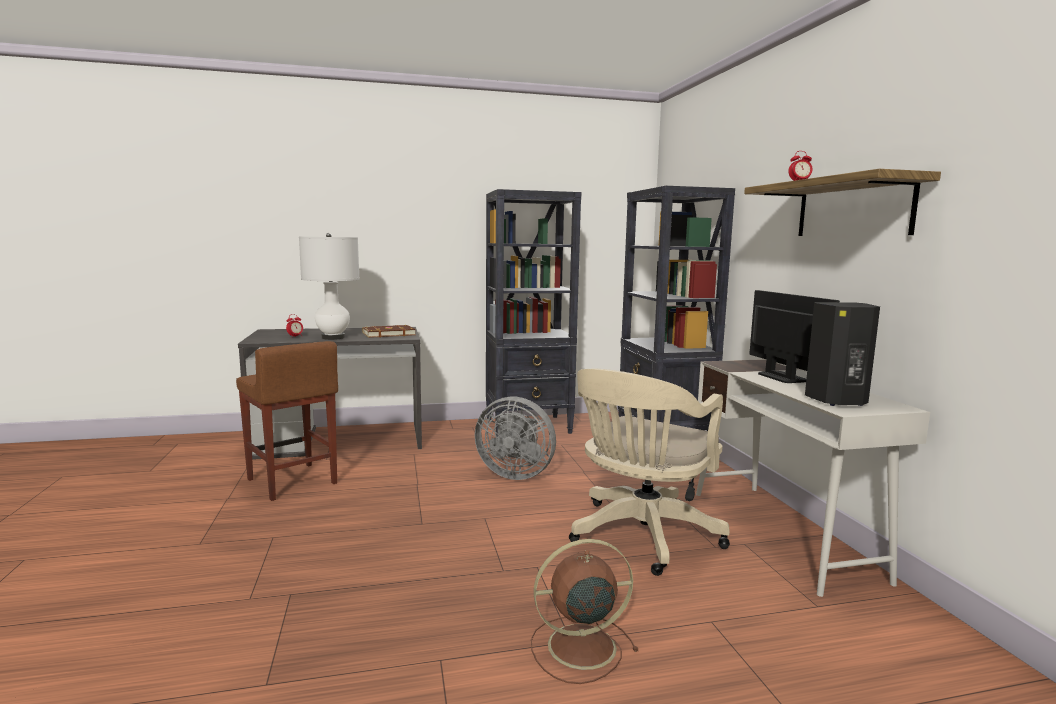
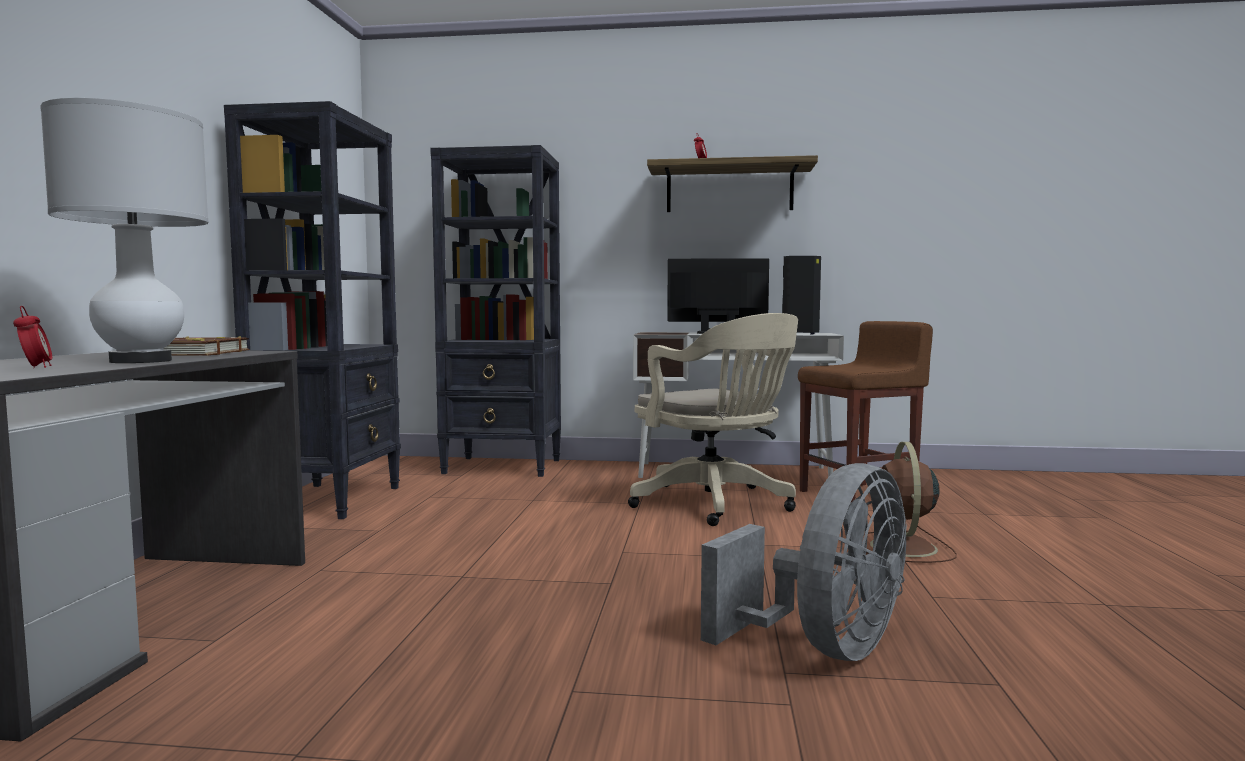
camera: 70 degrees left, 5 degrees down
brown stool [236,341,338,501] -> brown stool moved to [798,321,933,502]
grey fan [475,397,556,480] -> grey fan moved to [701,463,907,661]

